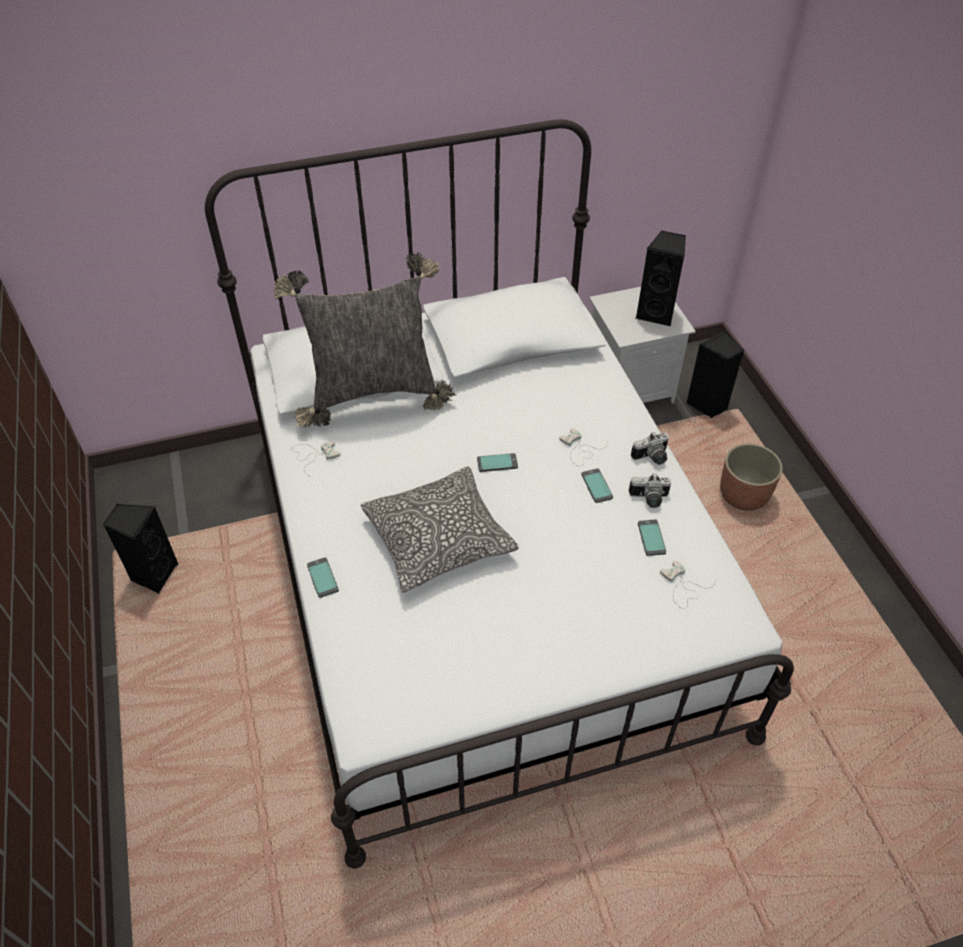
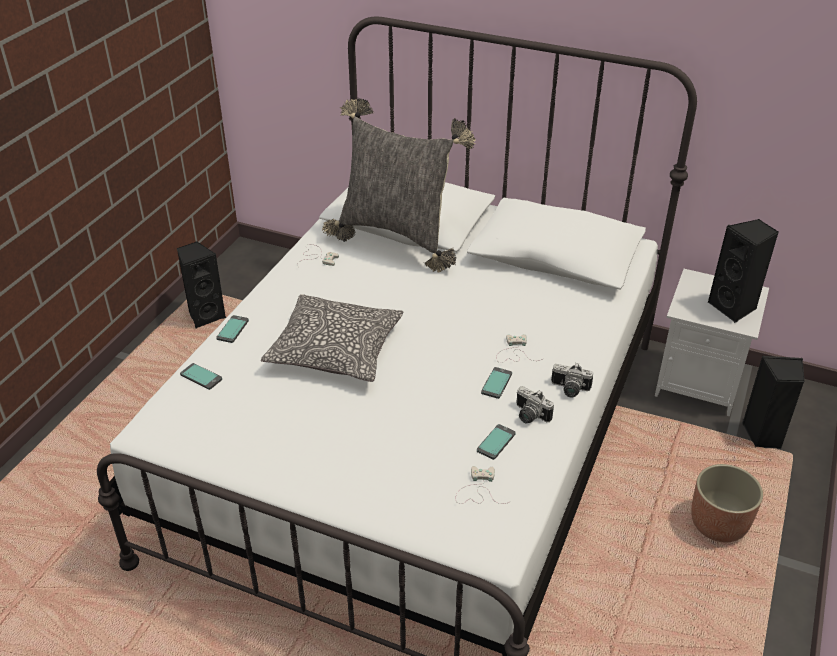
camera: 40 degrees right, 10 degrees down
phone [477,453,518,472] -> phone moved to [180,363,222,390]

